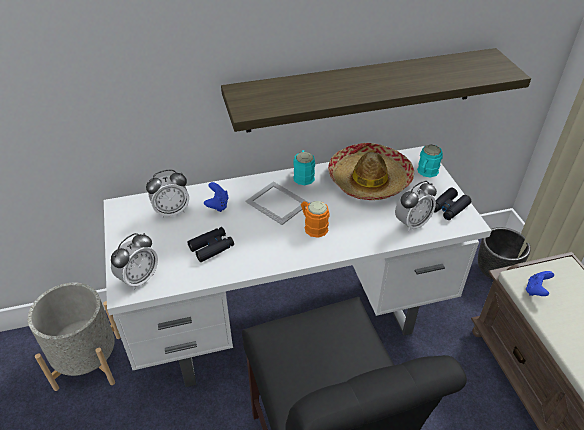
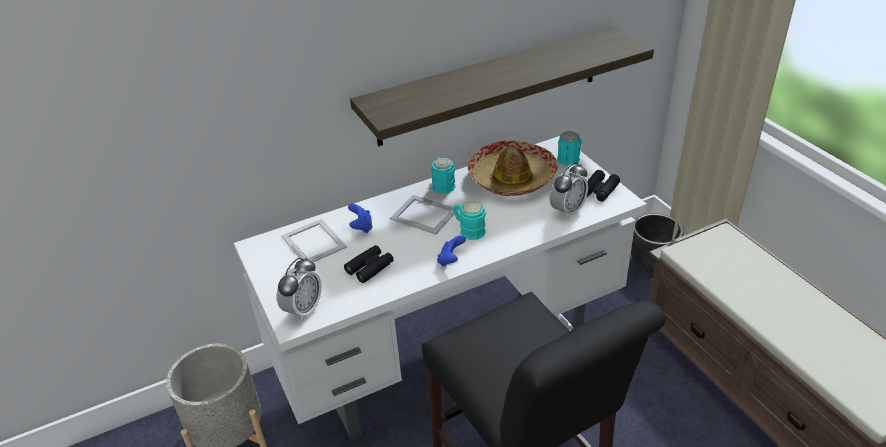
camera: 10 degrees left, 5 degrees down
alarm clock [146,170,189,218] -> picture frame [281,219,347,262]
orange mug [301,201,330,238] -> turquoise mug [452,201,486,240]
blue game controller [526,271,554,296] -> blue game controller moved to [437,235,466,266]

